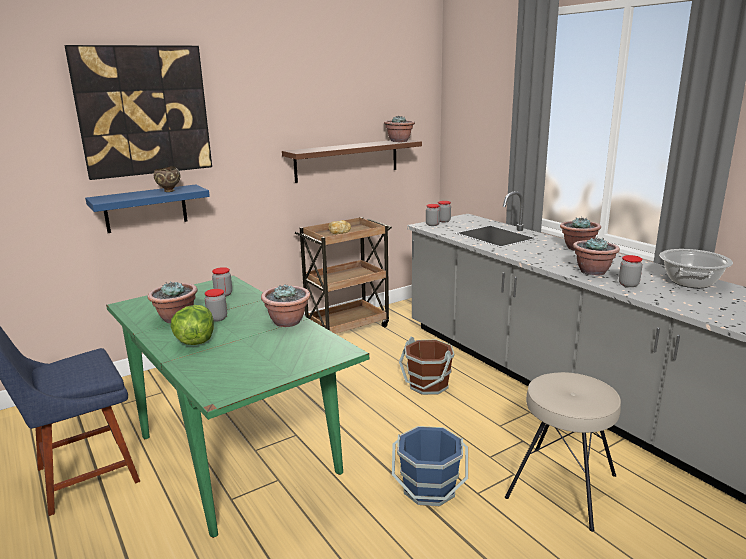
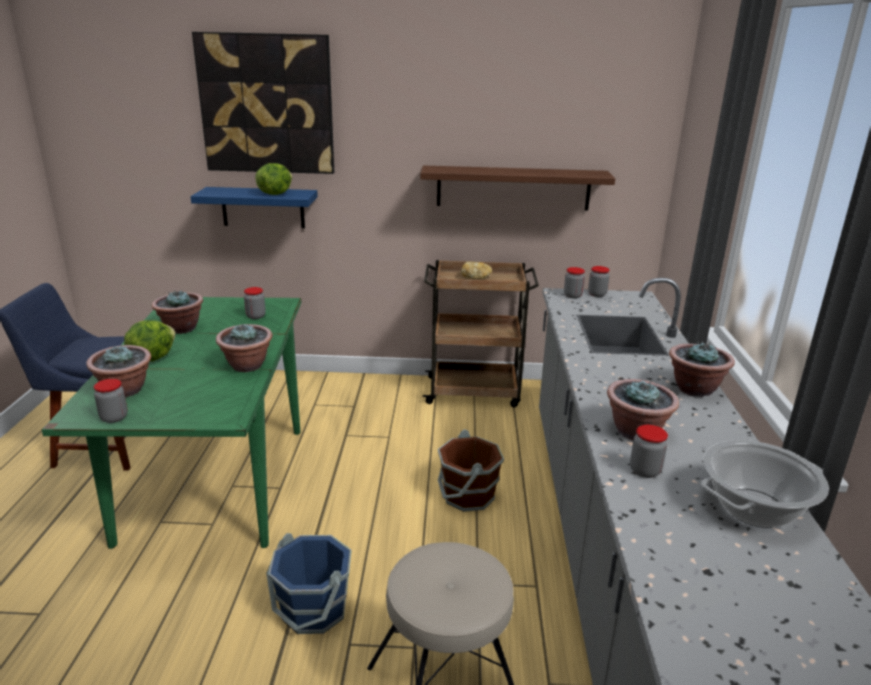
camera: 35 degrees right, 5 degrees up
brown bowl [154,166,180,192] -> lettuce [255,163,293,195]
jar [205,289,227,322] -> jar moved to [94,379,128,423]
potted plant [384,116,415,142] -> potted plant moved to [87,345,151,397]

